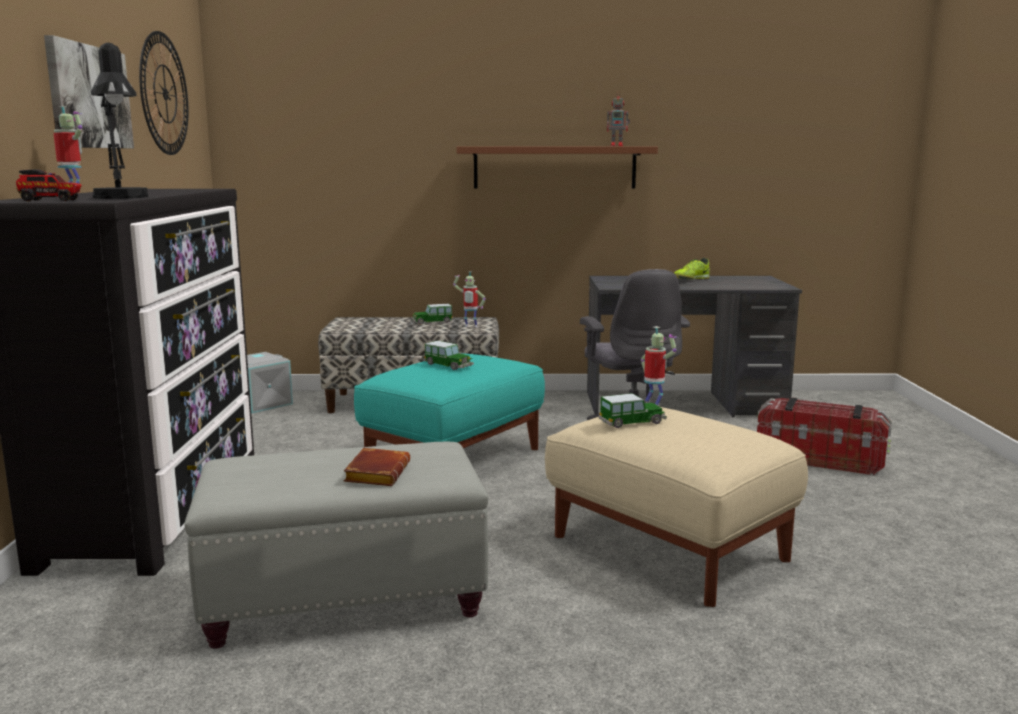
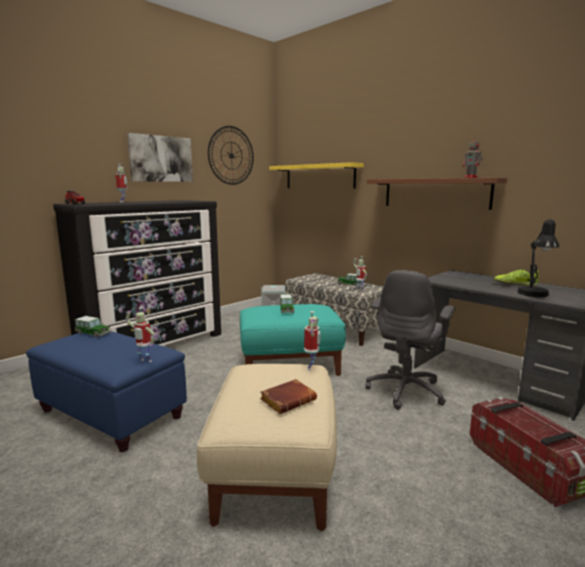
camera: 45 degrees right, 0 degrees up
black table lamp [91,43,148,199] -> black table lamp moved to [517,219,559,297]
grey ottoman [184,441,488,649] -> blue ottoman [26,331,187,452]
brown book [344,448,410,486] -> brown book moved to [260,379,317,414]
toy car [599,393,667,428] -> toy car moved to [75,316,111,338]
none -> toy robot [125,307,156,362]
none -> yellow shelf [269,162,364,189]

